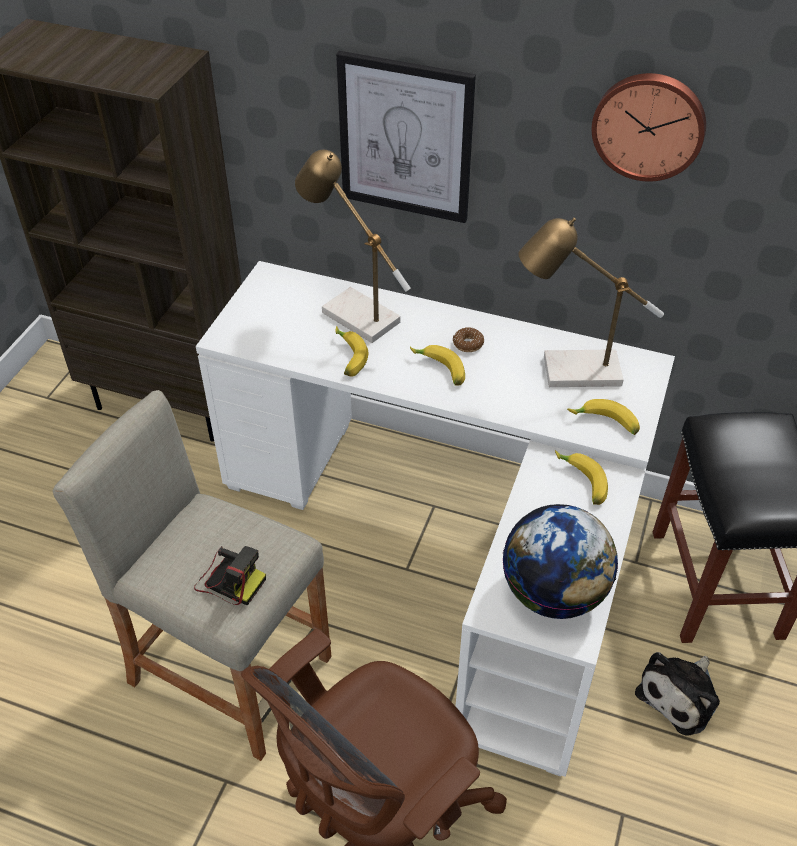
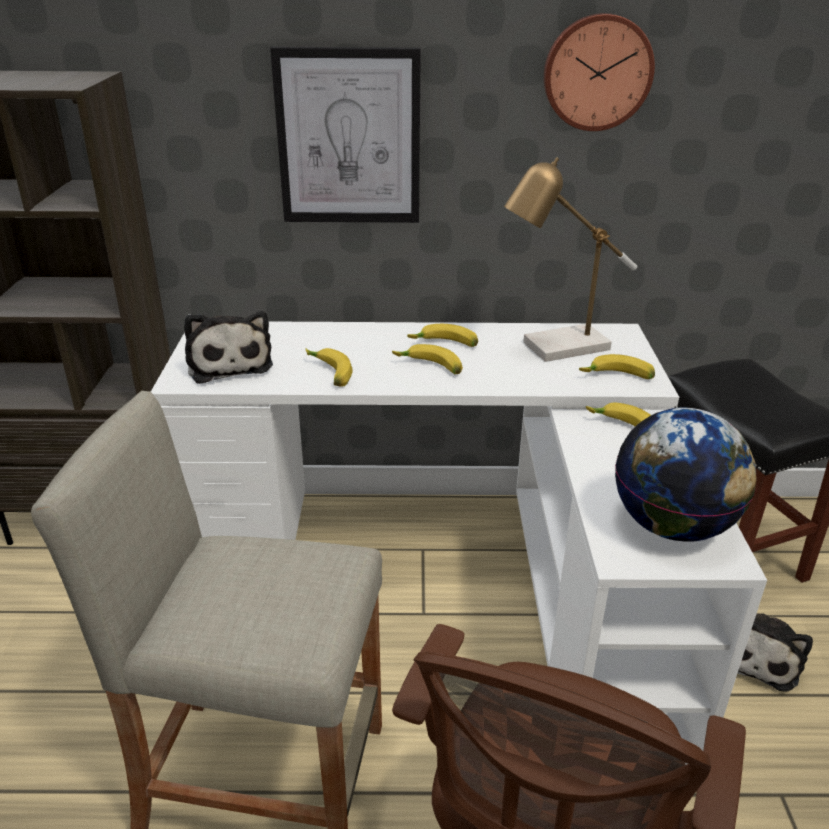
camera: 20 degrees left, 15 degrees down
camera [194,546,266,606] -> none
table lamp [295,150,411,343] -> none
donut [453,327,484,352] -> banana [407,324,478,347]
none -> plush toy [184,311,273,384]

